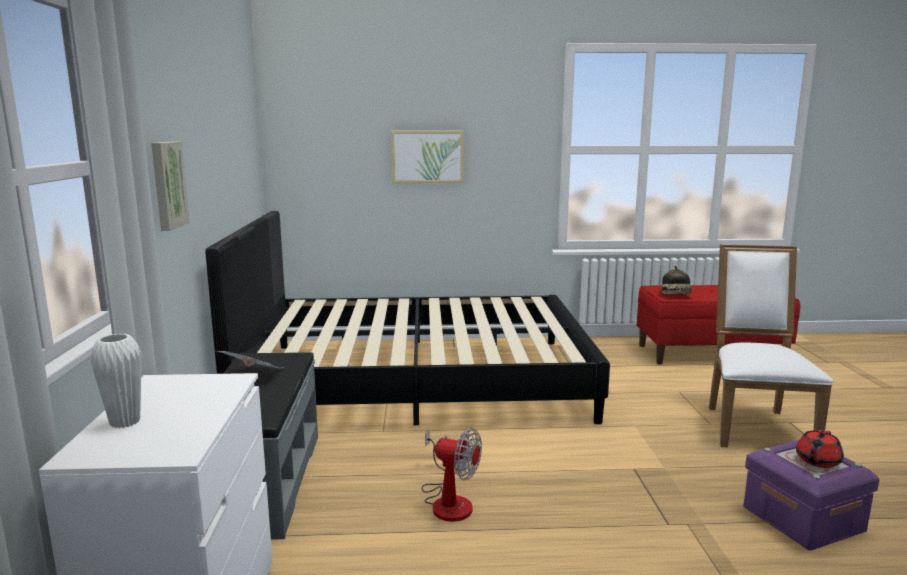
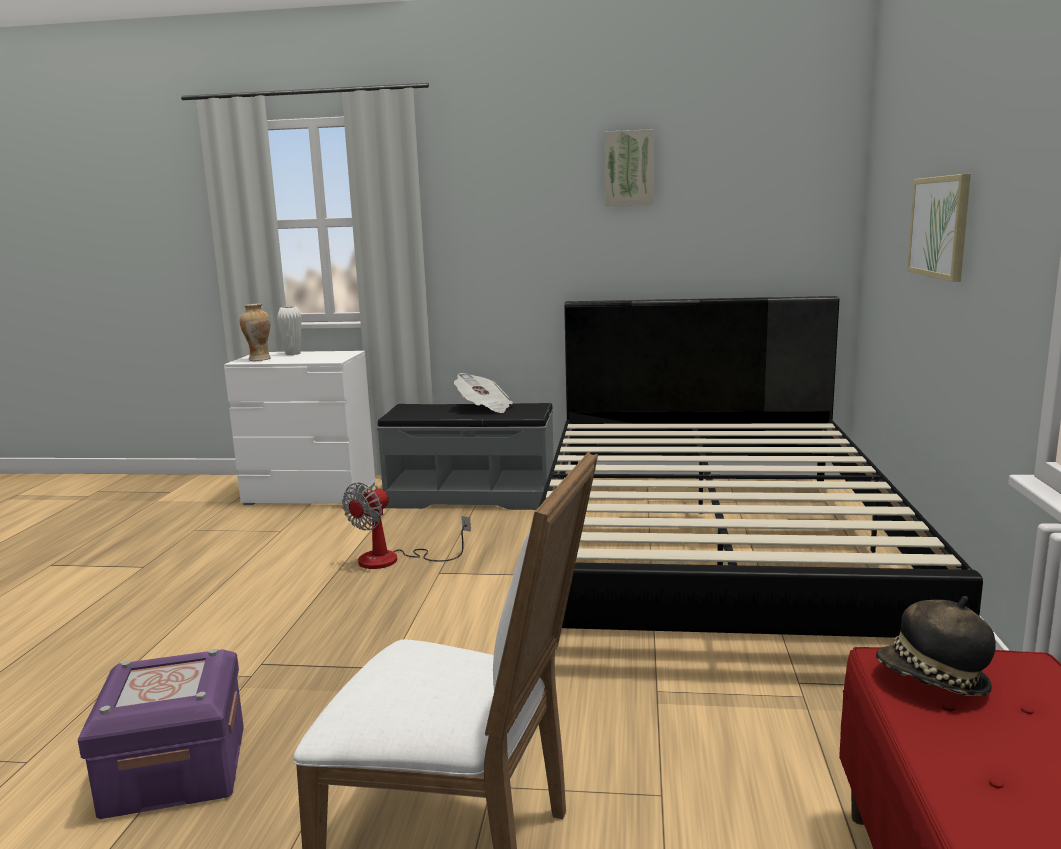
camera: 100 degrees right, 0 degrees up
picture [151,141,190,231] -> picture moved to [605,129,654,206]
red teapot [796,430,844,468] -> none
none -> vase [239,304,271,361]

